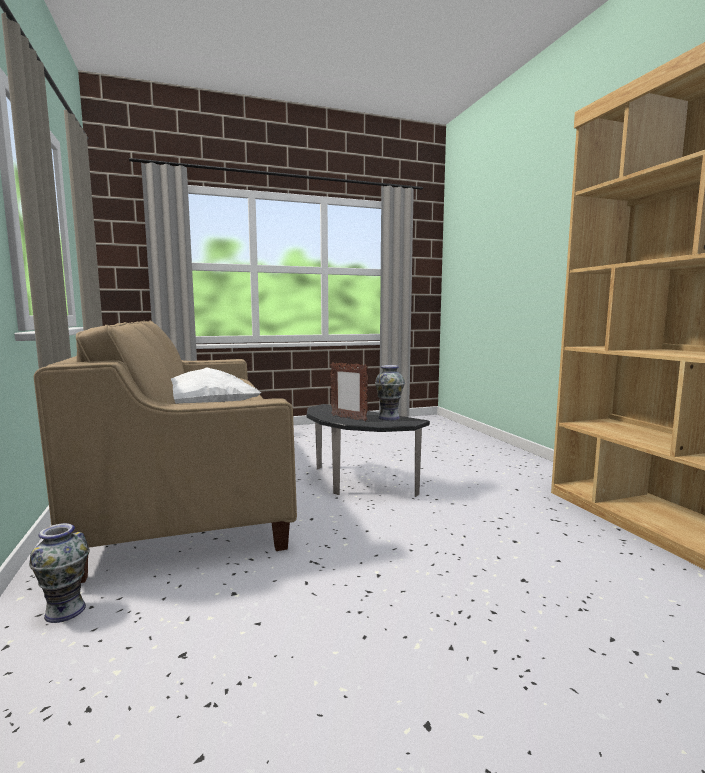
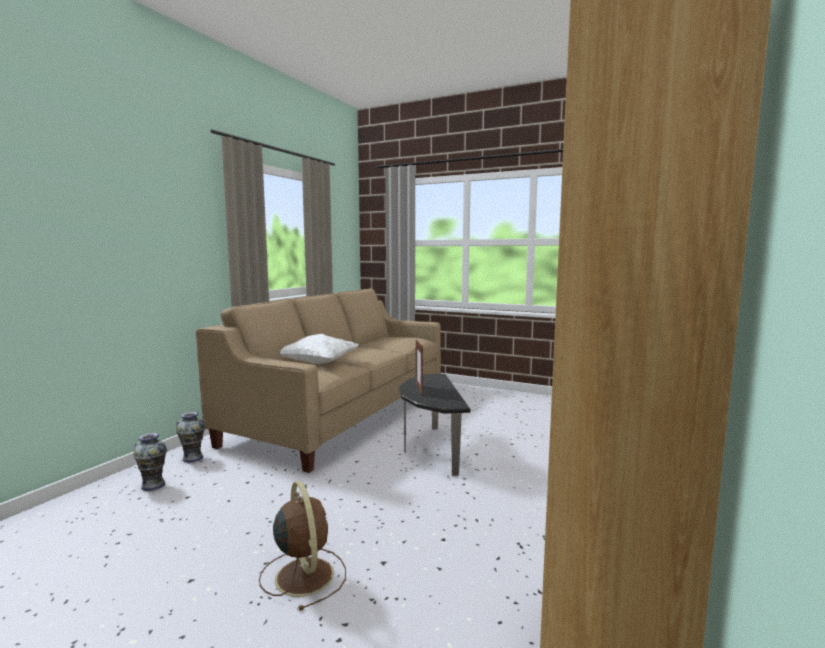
camera: 45 degrees right, 0 degrees up
vase [375,365,405,421] -> vase moved to [133,433,167,491]
none -> brown fan [259,481,346,611]

